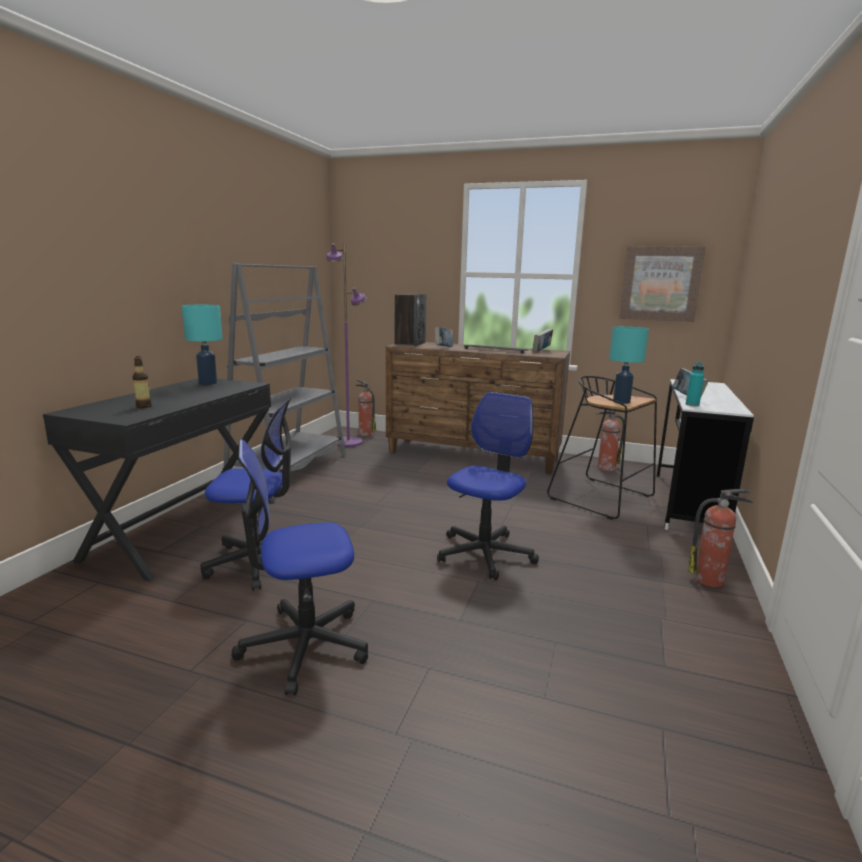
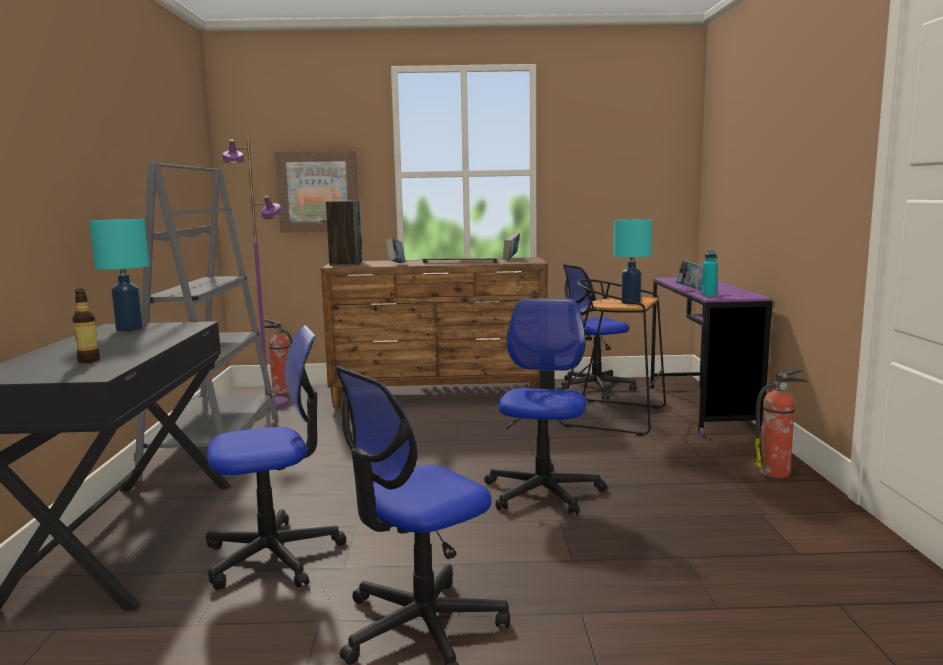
camera: 20 degrees left, 5 degrees down
fire extinguisher [596,408,624,471] -> office chair [558,264,636,399]
picture [619,246,706,322] -> picture moved to [275,151,358,233]
white desk [657,379,754,530] -> purple desk [650,277,773,436]

